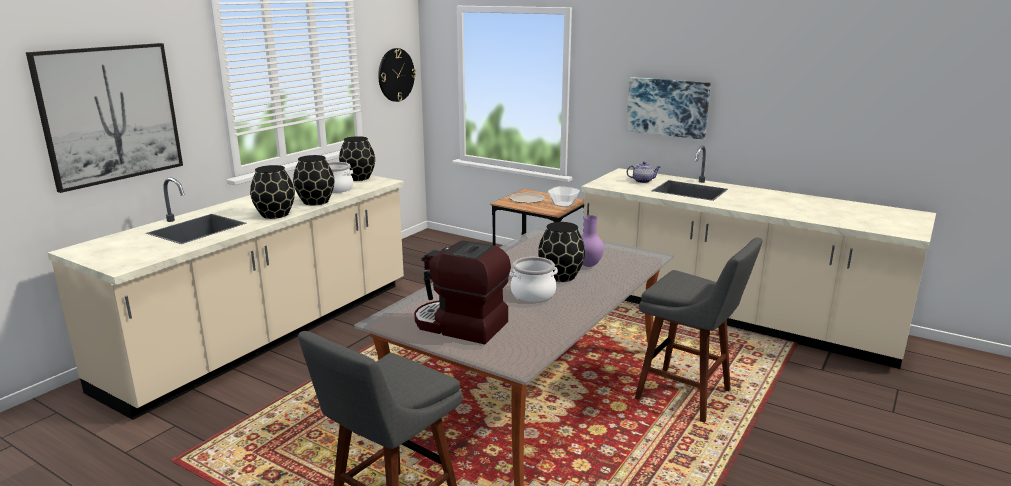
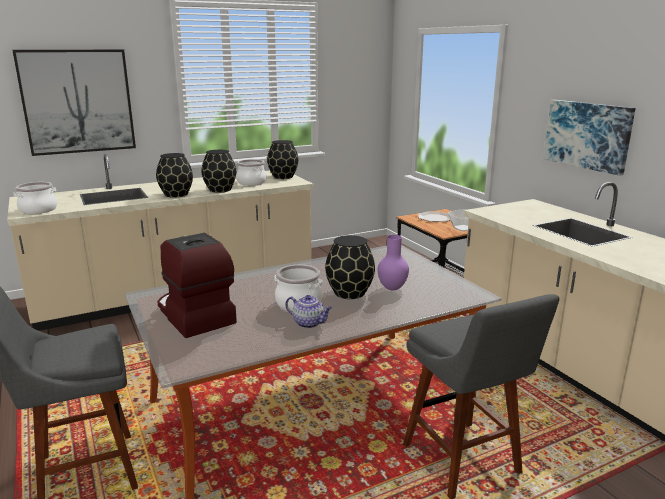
camera: 30 degrees right, 0 degrees up
wall clock [378,48,416,102] -> none
teapot [627,162,660,183] -> teapot moved to [285,295,332,328]
none -> cooking pot [13,182,57,214]

